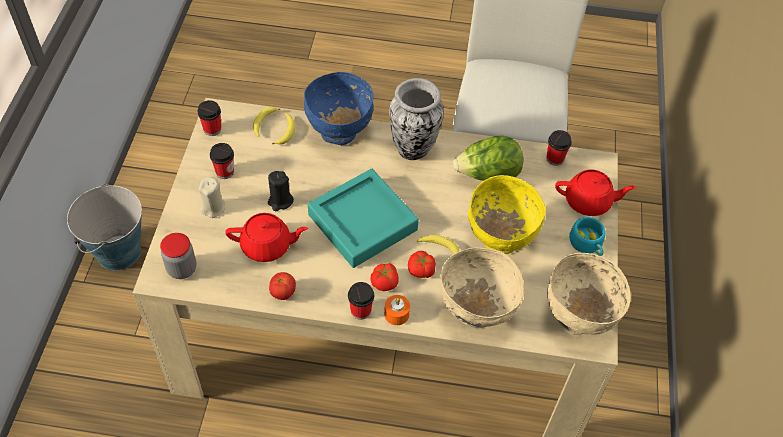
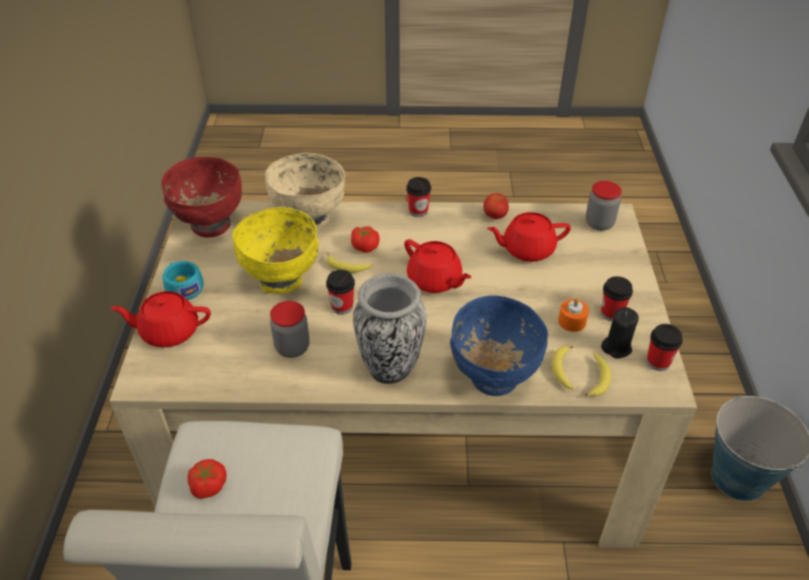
camera: 175 degrees right, 10 degrees down
beige candle [199,177,225,218] -> none
black candle [268,171,294,211] -> black candle moved to [601,307,639,359]
turquoise tray [308,169,419,268] -> red teapot [404,239,471,293]
tomato [371,263,399,291] -> tomato moved to [188,459,226,499]
orange candle [384,295,410,325] -> orange candle moved to [558,298,589,332]
lettuce [453,136,523,181] -> jar [270,301,310,358]
cup [546,130,572,166] -> cup moved to [326,270,355,315]
beige bowl [547,253,631,335] -> red bowl [161,157,242,237]

